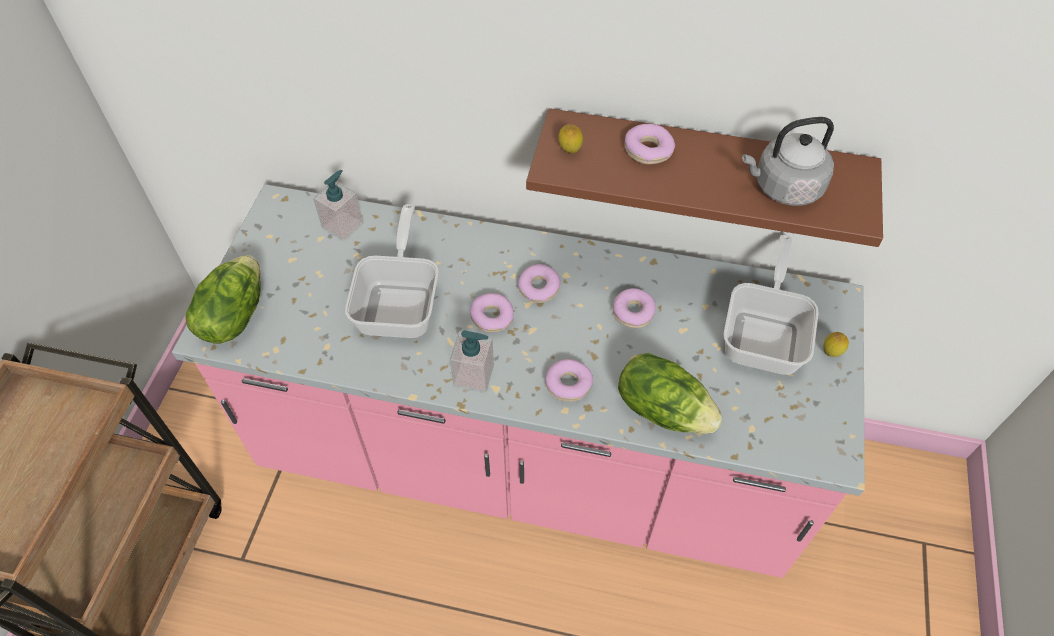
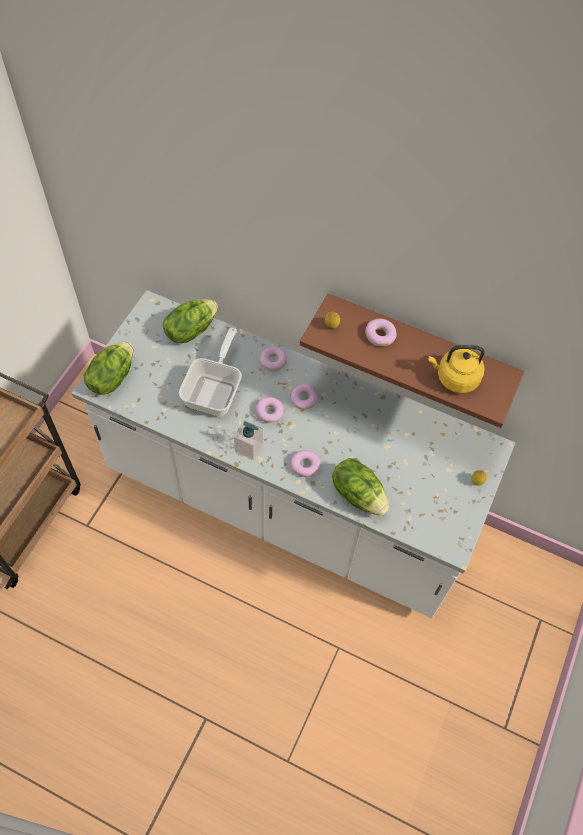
camera: 10 degrees right, 5 degrees up
pink counter [172,184,865,578] -> white counter [71,290,515,618]
soap dispenser [313,170,363,241] -> lettuce [162,299,218,343]
donut [613,288,656,328] -> donut moved to [260,347,287,372]
frying pan [724,235,819,375] -> none
grey kettle [742,117,834,206] -> yellow kettle [428,345,485,393]

